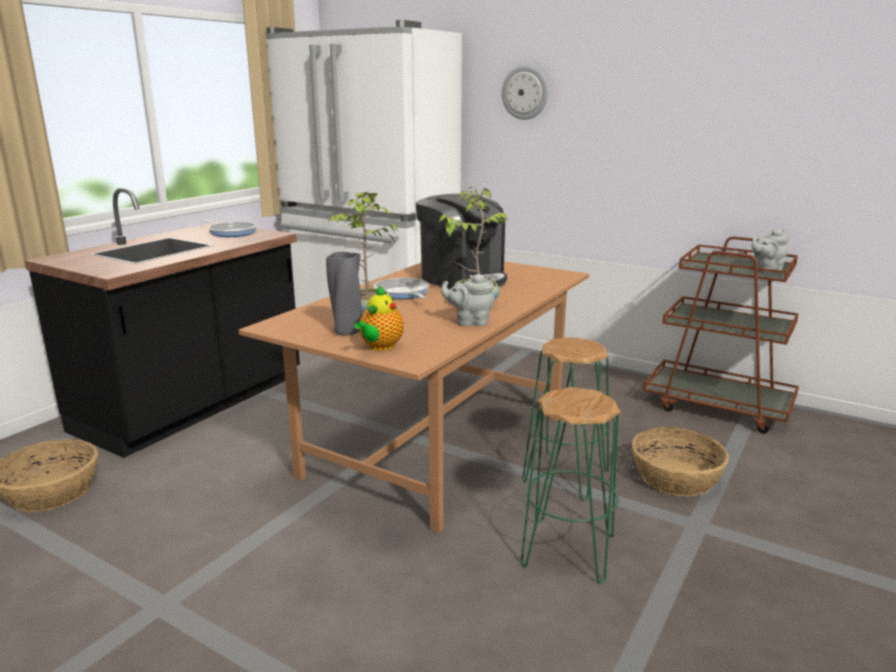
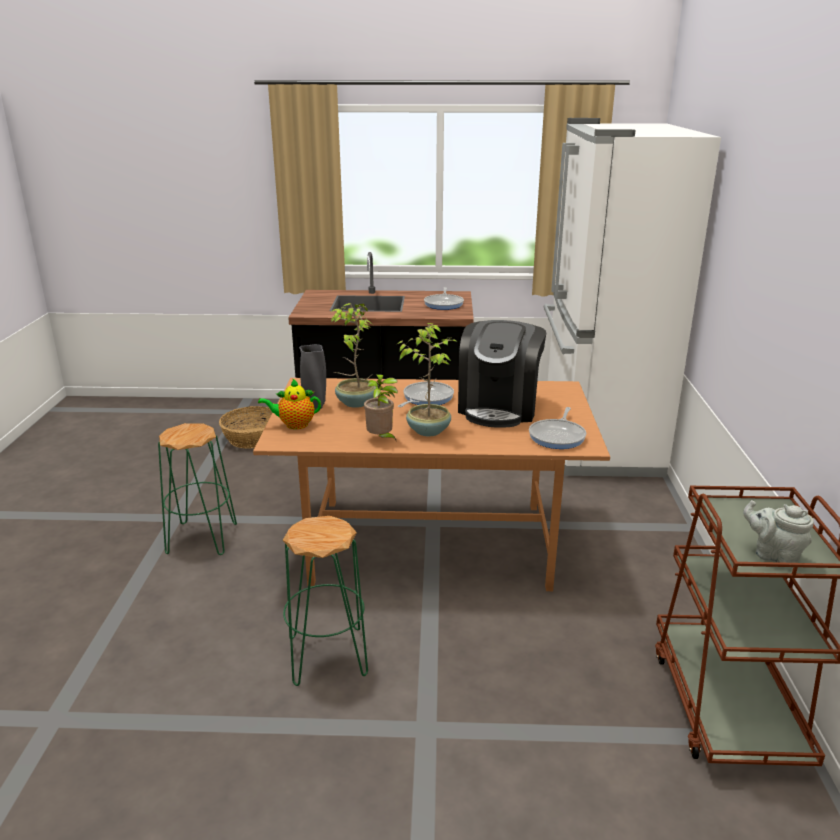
camera: 60 degrees right, 5 degrees up
grey teapot [441,274,495,326] -> potted plant [364,374,398,442]
wall clock [502,65,548,120] -> none
green stool [522,337,609,501] -> green stool moved to [158,423,237,555]
basket [632,427,729,497] -> none
none -> frying pan [529,407,586,449]

